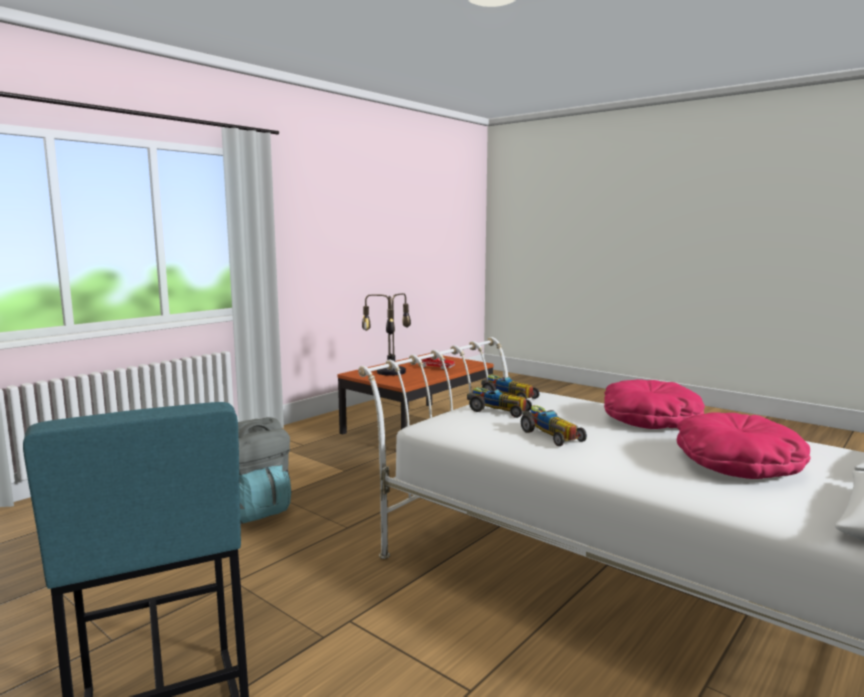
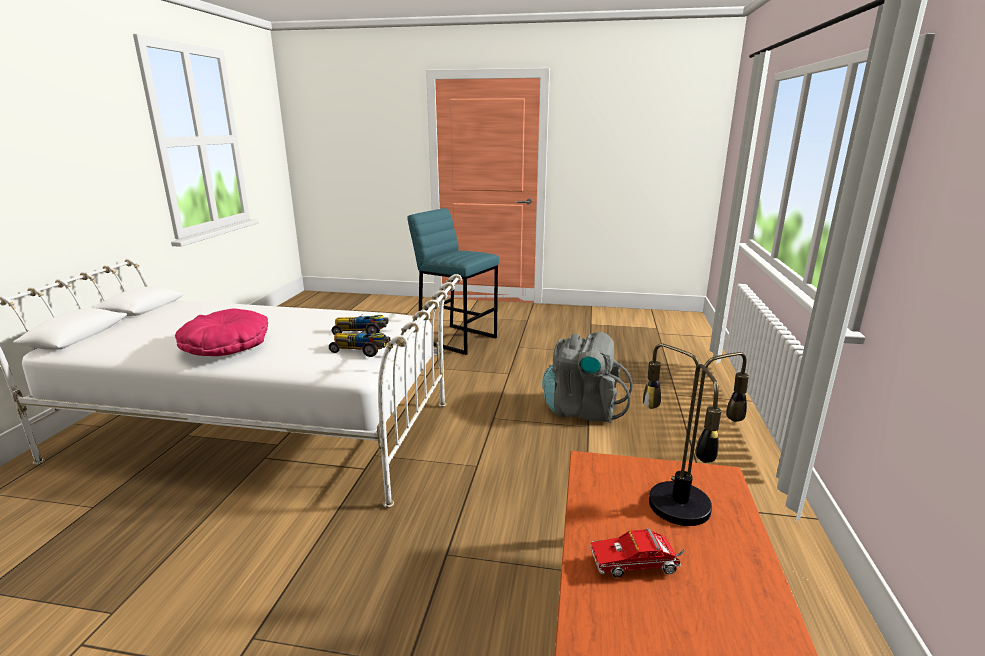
camera: 150 degrees right, 10 degrees up
toy car [521,405,587,446] -> none
pink pillow [677,412,810,479] -> none

